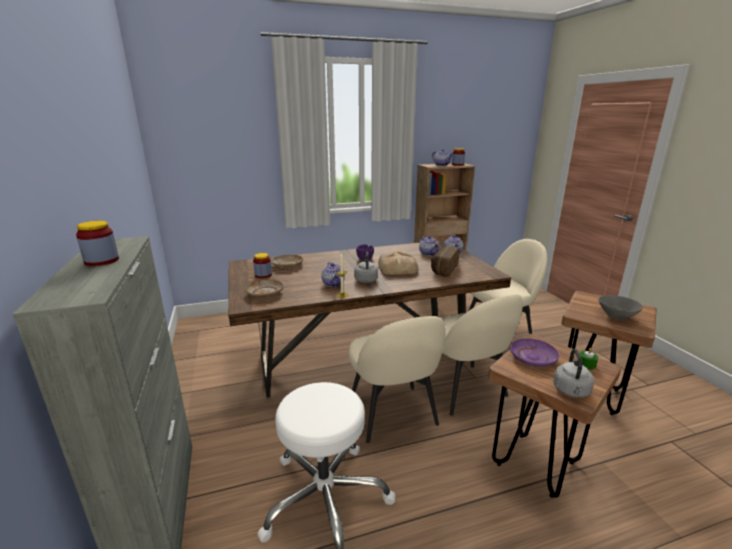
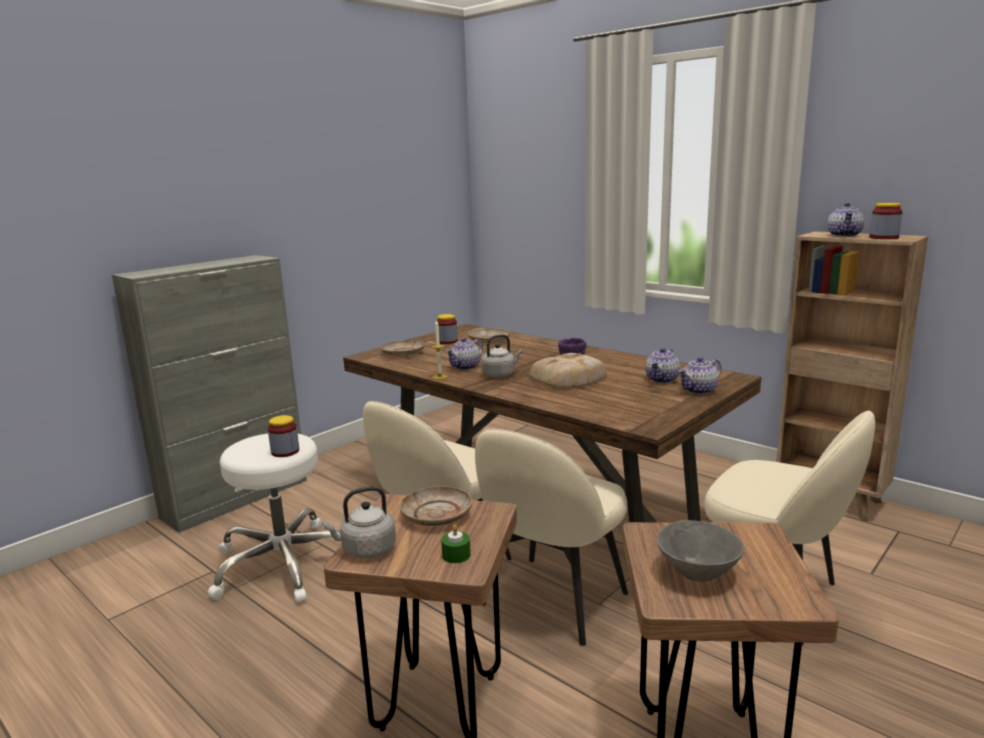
camera: 60 degrees right, 5 degrees down
jar [76,221,119,266] -> jar moved to [268,415,299,457]
bread [431,246,460,277] -> none
purple plate [510,338,559,367] -> beige plate [400,486,473,526]

